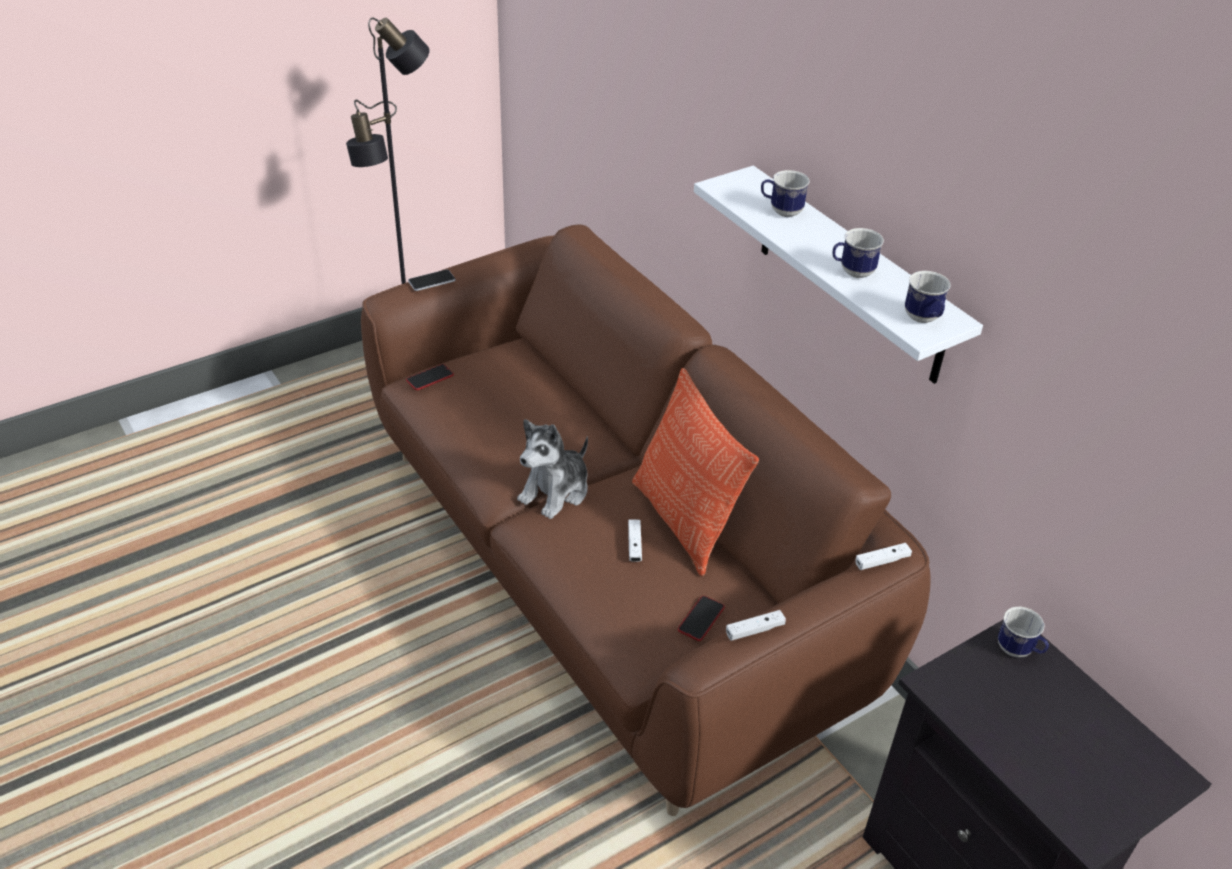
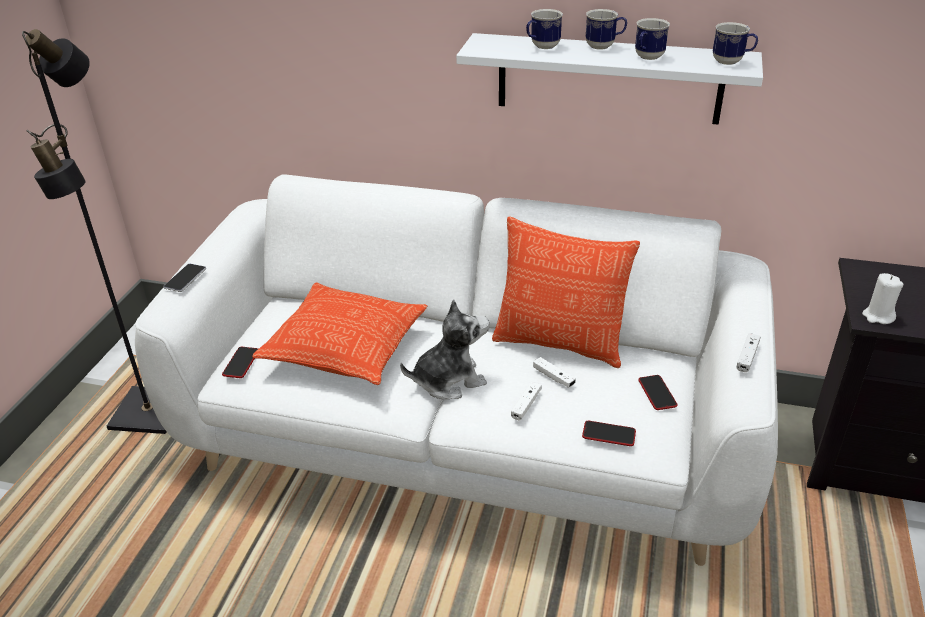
camera: 40 degrees left, 5 degrees down
brown sofa [361,225,931,816] -> white sofa [135,174,778,566]
plush toy [517,419,588,519] -> plush toy turned 105 degrees counterclockwise [400,300,490,399]
white game controller [855,543,912,570] -> white game controller moved to [511,382,541,420]
mug [998,607,1049,657] -> mug moved to [586,9,627,50]
none -> orange pillow [252,282,427,385]
none -> phone [582,421,636,446]
none -> white candle [862,273,903,324]

